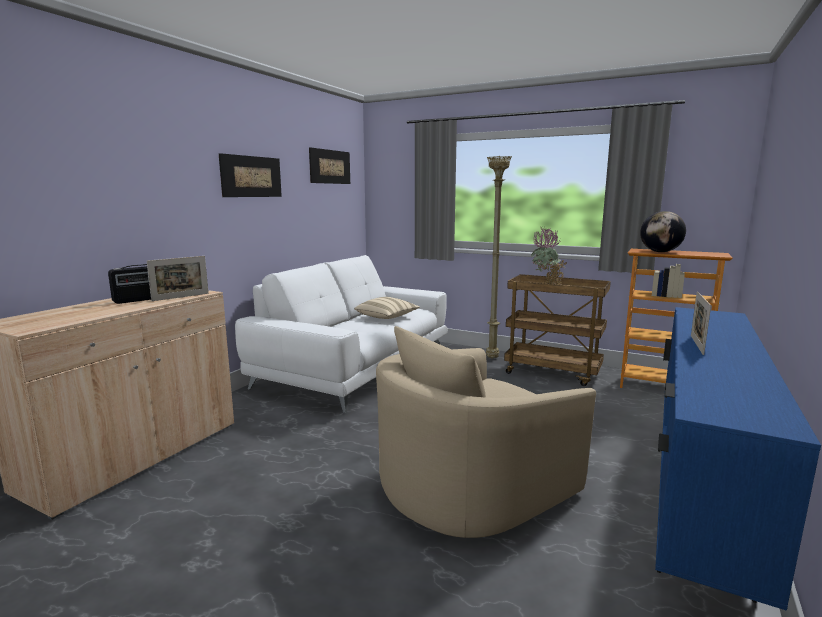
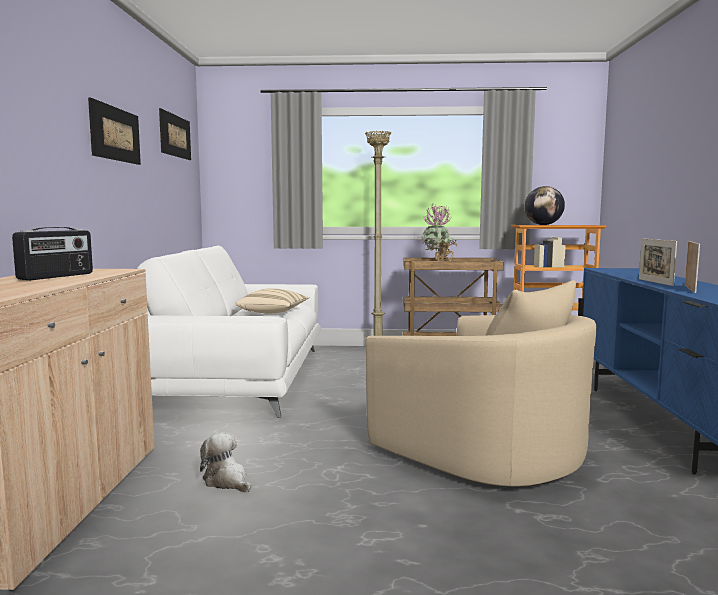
camera: 25 degrees left, 5 degrees down
picture frame [147,256,209,301] -> picture frame moved to [685,241,700,293]
beige armchair [376,326,596,538] -> beige armchair turned 75 degrees counterclockwise [365,280,597,487]
none -> plush toy [200,433,251,492]

